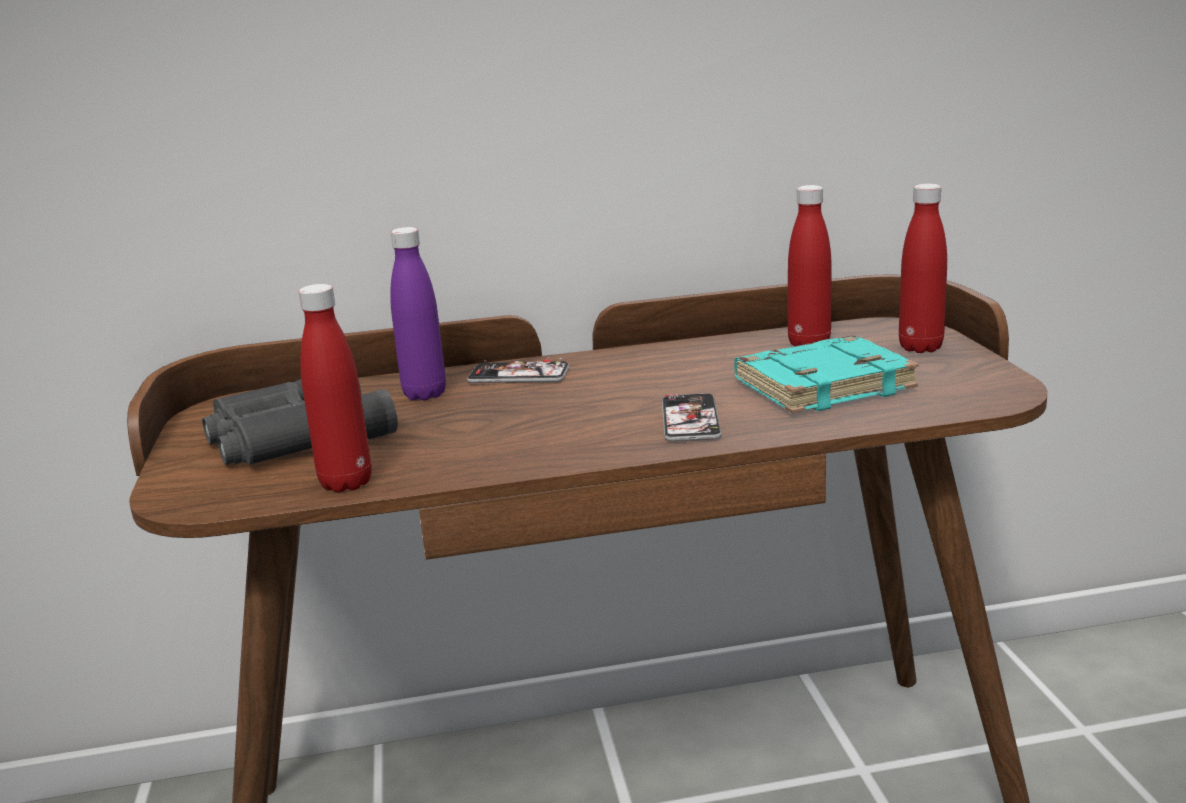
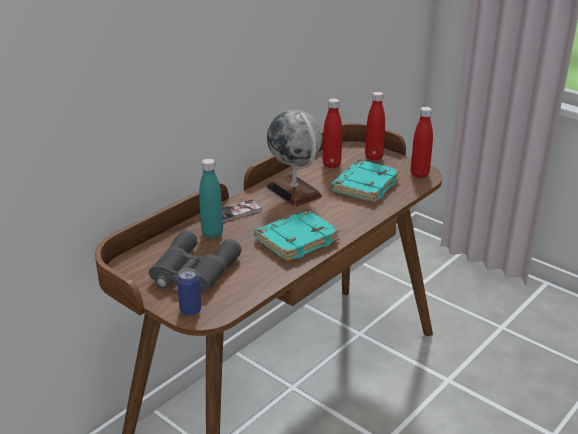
camera: 40 degrees left, 10 degrees up
red bottle [298,284,372,492] -> red bottle moved to [411,107,433,178]
purple bottle [390,227,446,401] -> turquoise bottle [199,159,223,238]
phone [662,392,722,441] -> none
none -> can [177,268,201,316]
none -> turquoise book [255,210,340,262]
none -> globe [267,110,322,207]

